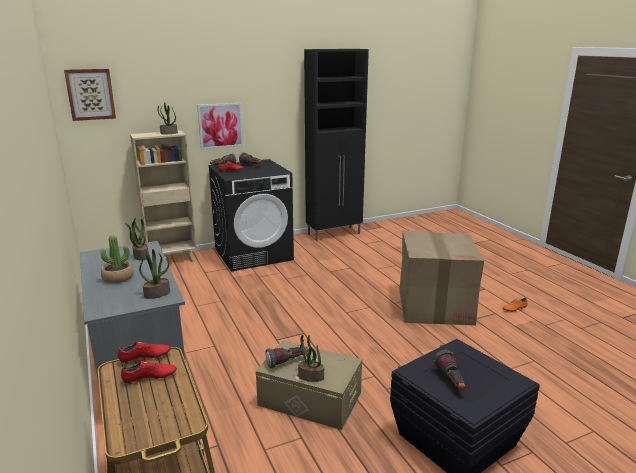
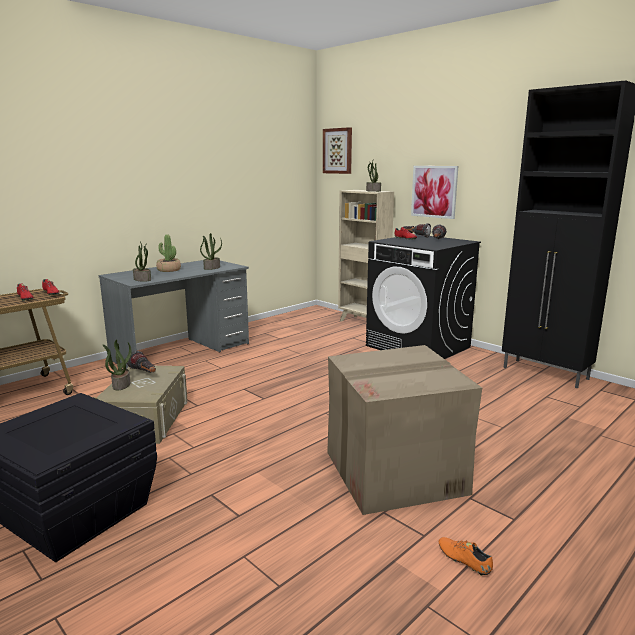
camera: 70 degrees right, 5 degrees down
flashlight [433,350,465,390] -> none

